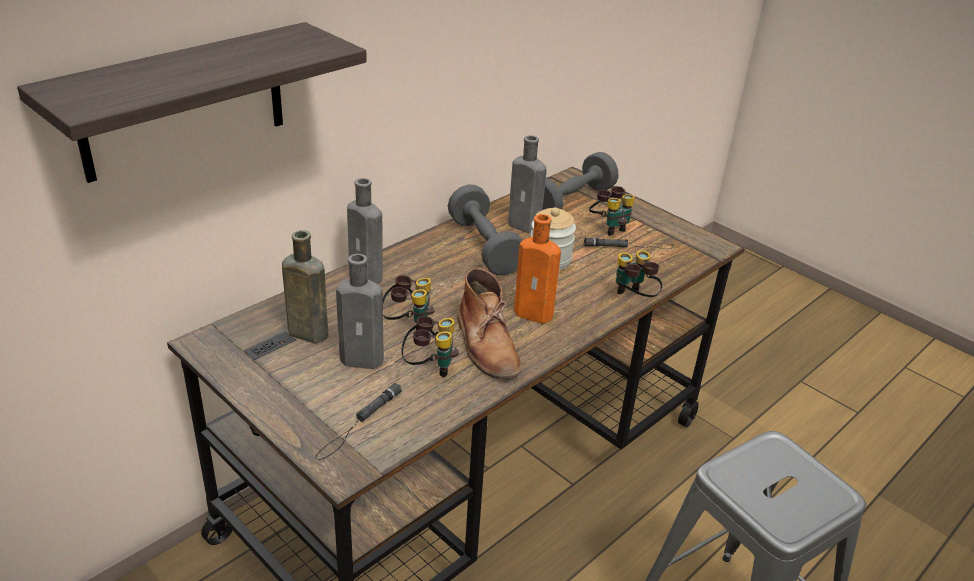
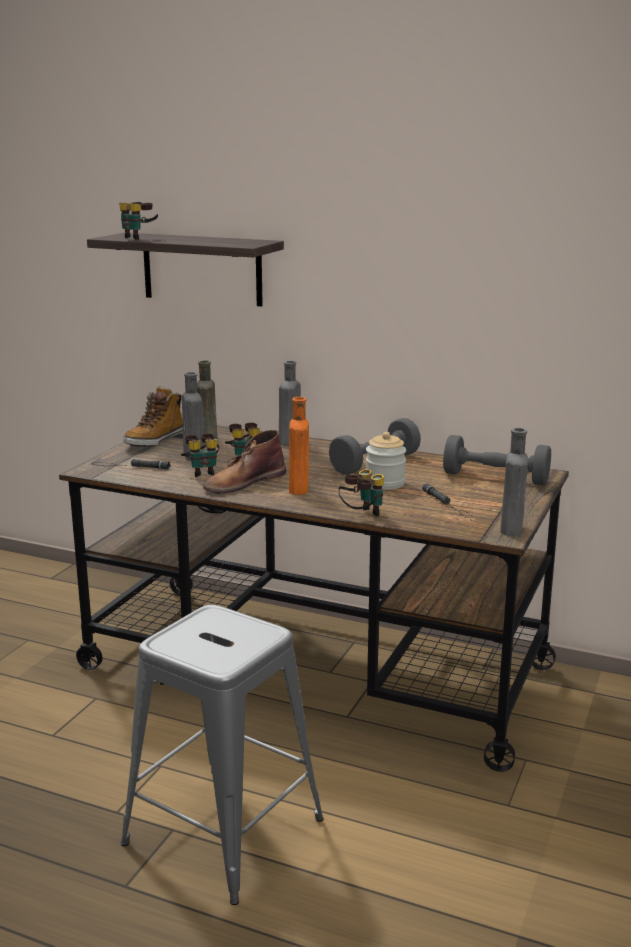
camera: 70 degrees right, 15 degrees down
grey bottle [508,135,546,233] -> grey bottle moved to [500,428,528,536]
binoculars [589,186,635,236] -> binoculars moved to [119,202,158,240]
none -> boot [123,386,183,447]

